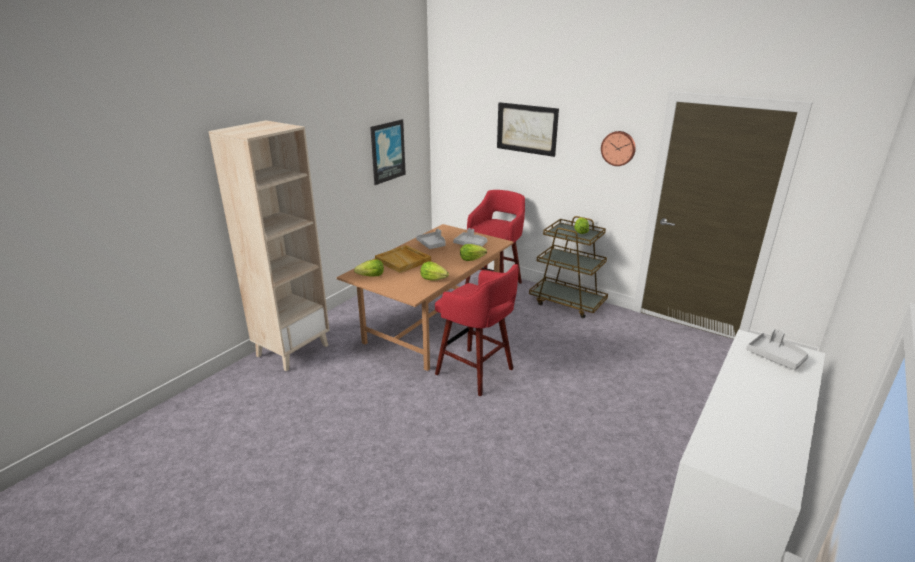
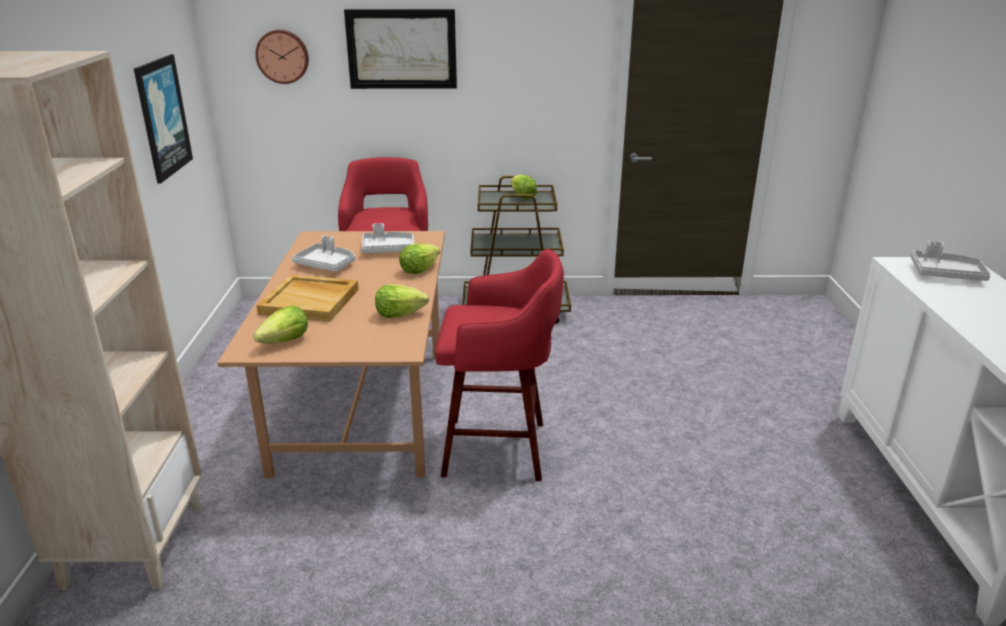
camera: 35 degrees left, 0 degrees up
wall clock [601,131,636,166] -> wall clock moved to [255,30,309,84]

